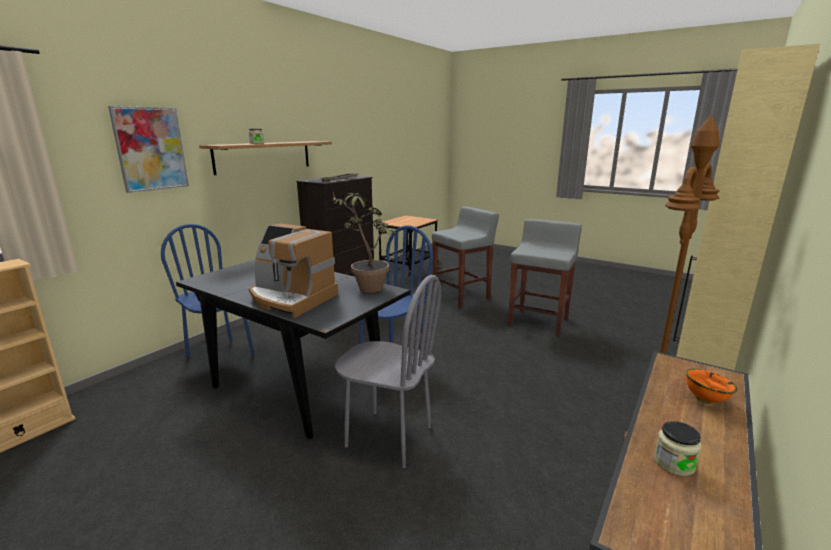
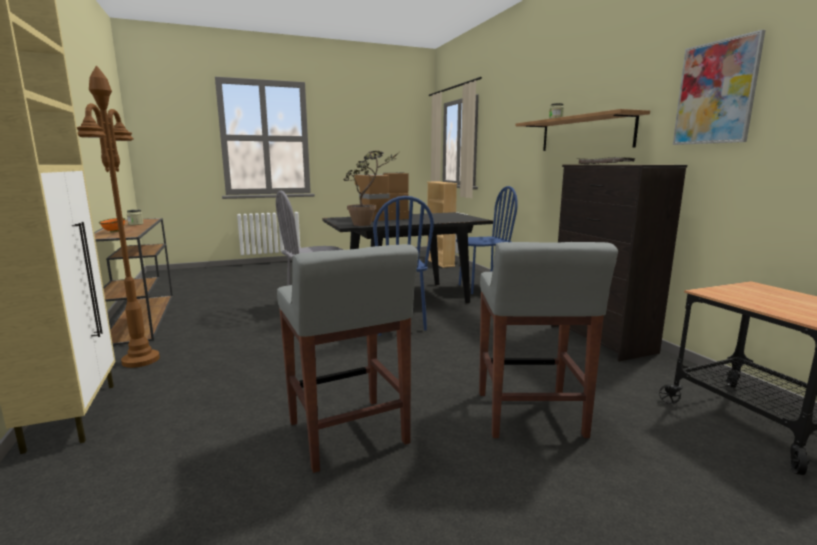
camera: 125 degrees right, 5 degrees down
picture [108,106,189,193] -> picture moved to [673,30,765,145]

